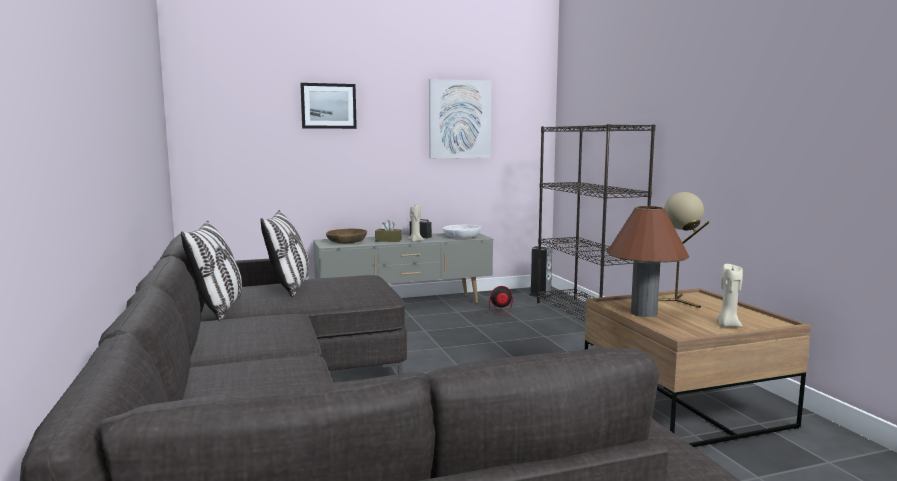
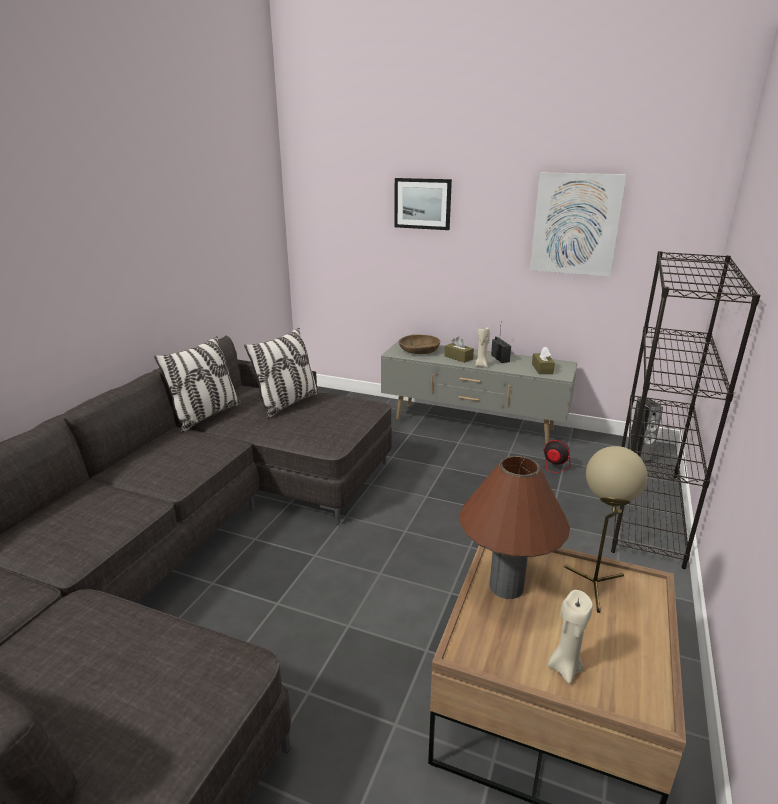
camera: 40 degrees right, 15 degrees up
white bowl [443,225,481,238] -> brown tissue box [532,347,555,374]

